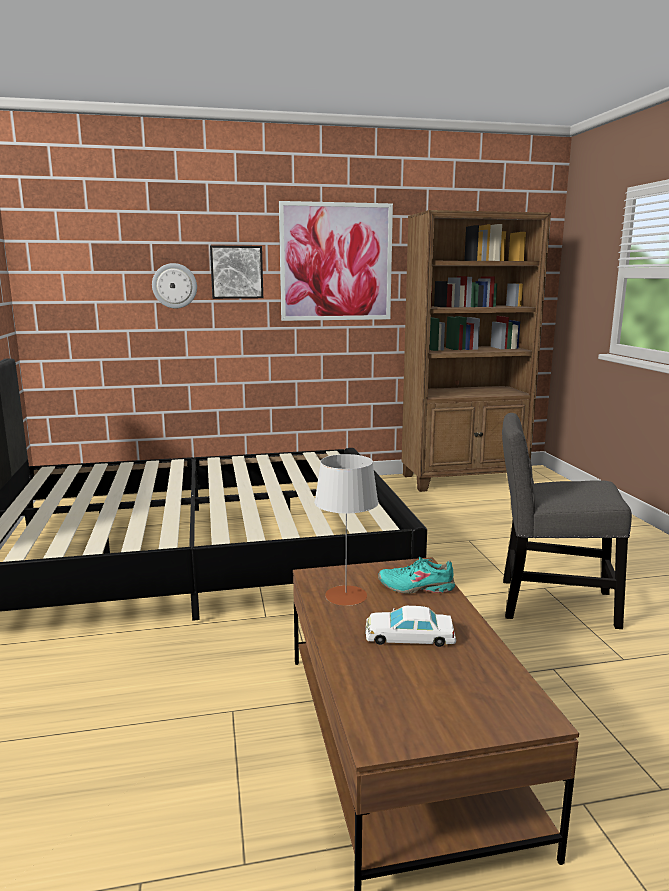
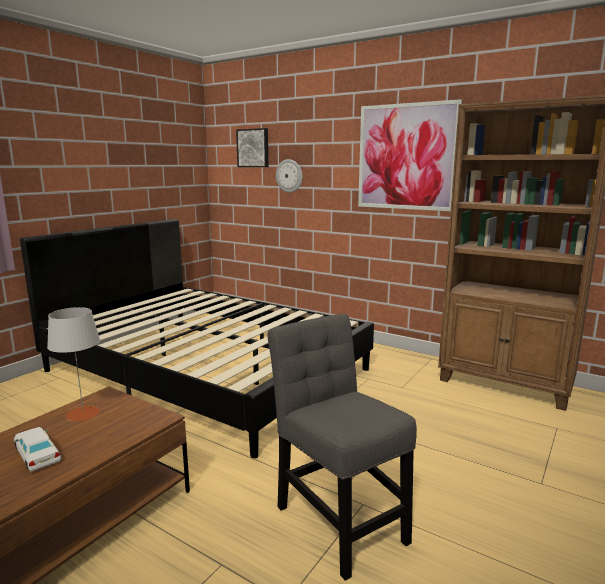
camera: 45 degrees right, 0 degrees up
picture [210,245,263,299] -> picture moved to [236,128,269,167]
turquoise shoe [378,557,455,594] -> none

